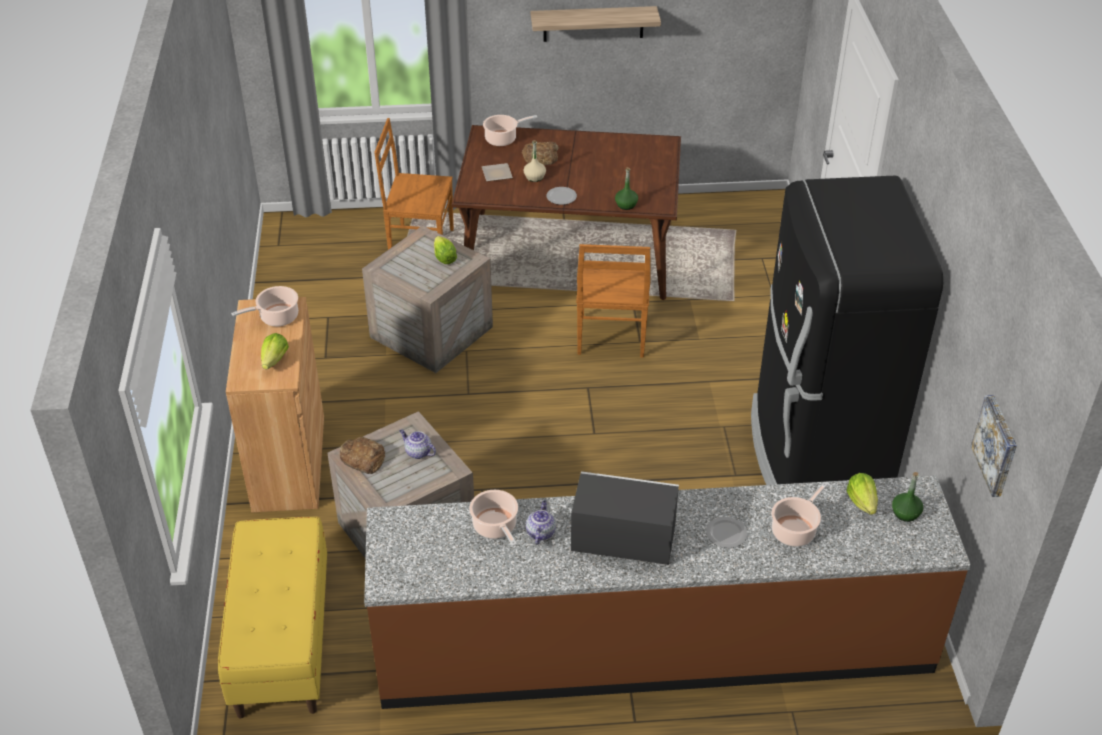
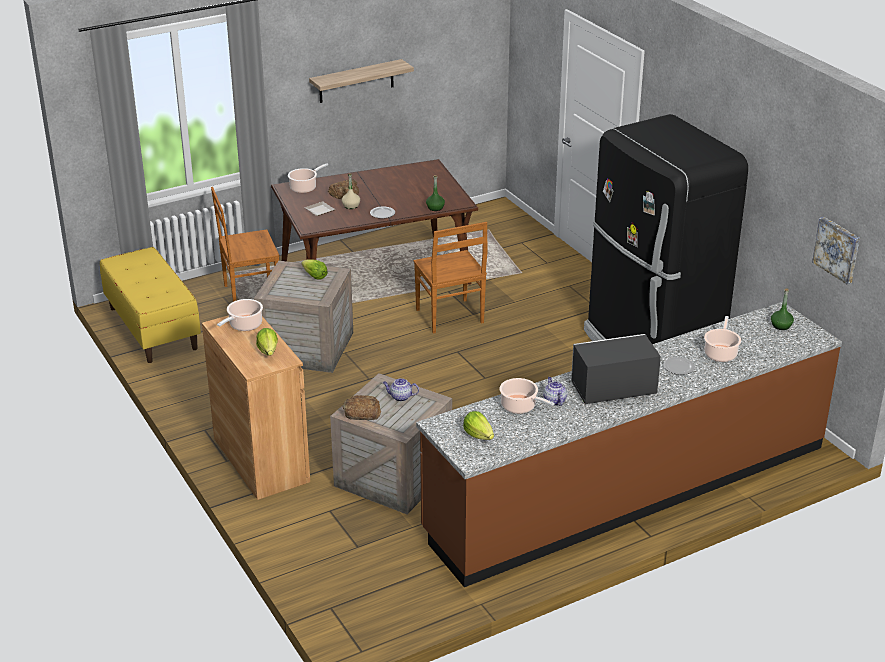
camera: 25 degrees left, 10 degrees down
yellow bench [218,517,327,718] -> yellow bench moved to [100,247,201,363]
lettuce [847,473,878,515] -> lettuce moved to [463,411,494,440]

